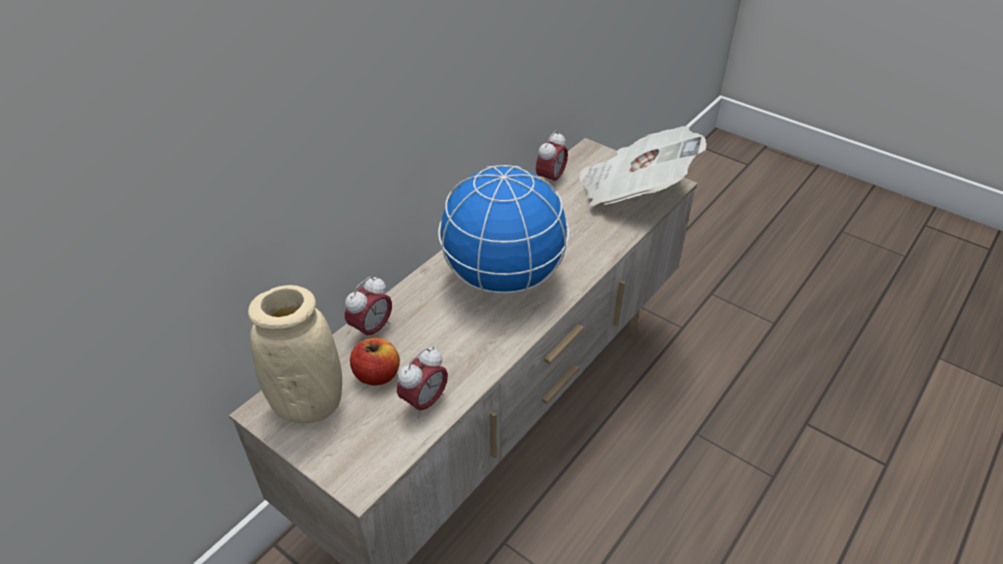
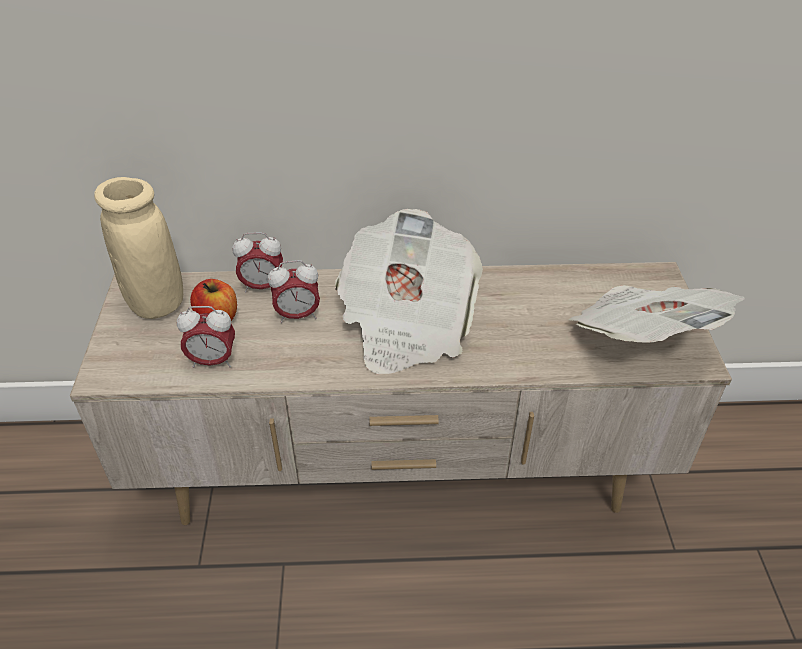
camera: 50 degrees right, 0 degrees up
globe [438,165,569,294] -> newspaper [335,209,483,374]
alarm clock [536,130,568,188] -> alarm clock moved to [268,260,320,323]

